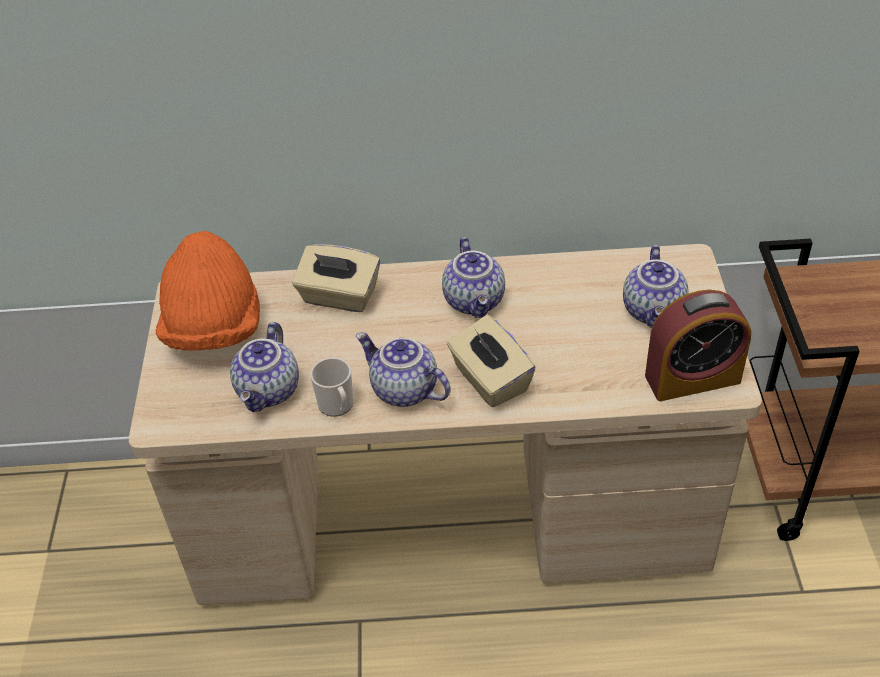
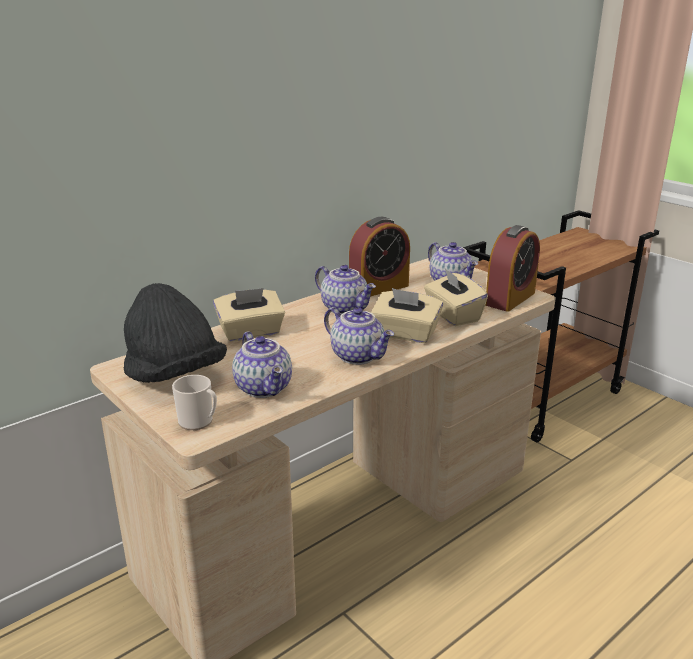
camera: 40 degrees left, 20 degrees down
orange hat [156,231,260,351] -> black hat [124,283,227,383]
mug [310,357,354,417] -> mug moved to [172,375,217,430]
teapot [356,332,451,407] -> teapot turned 135 degrees counterclockwise [324,307,394,365]
none -> alarm clock [349,217,410,297]
none -> beige tissue box [424,269,488,326]

